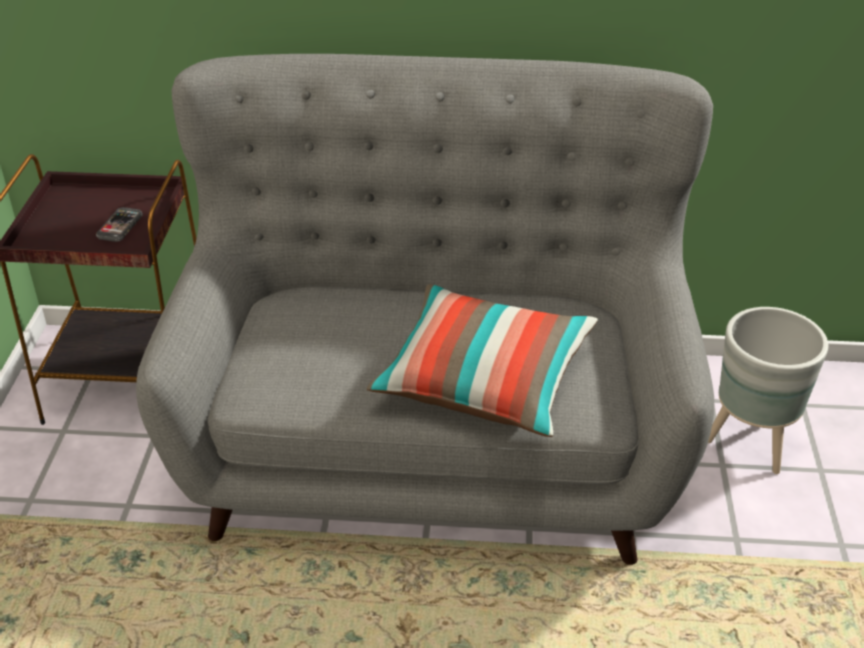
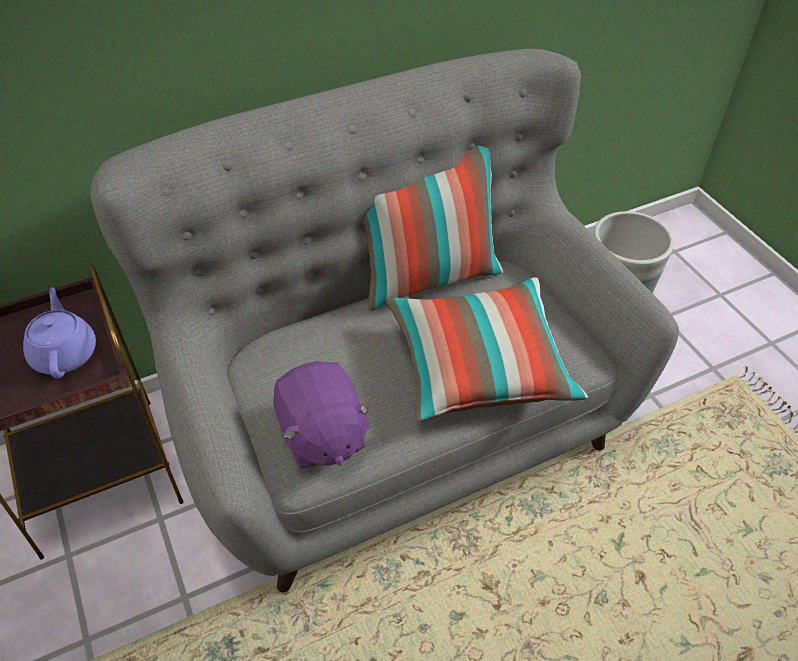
camera: 30 degrees left, 10 degrees up
phone [96,207,143,242] -> purple teapot [23,287,96,378]
none -> purple plush toy [273,361,373,468]
none -> pillow [364,146,503,311]

